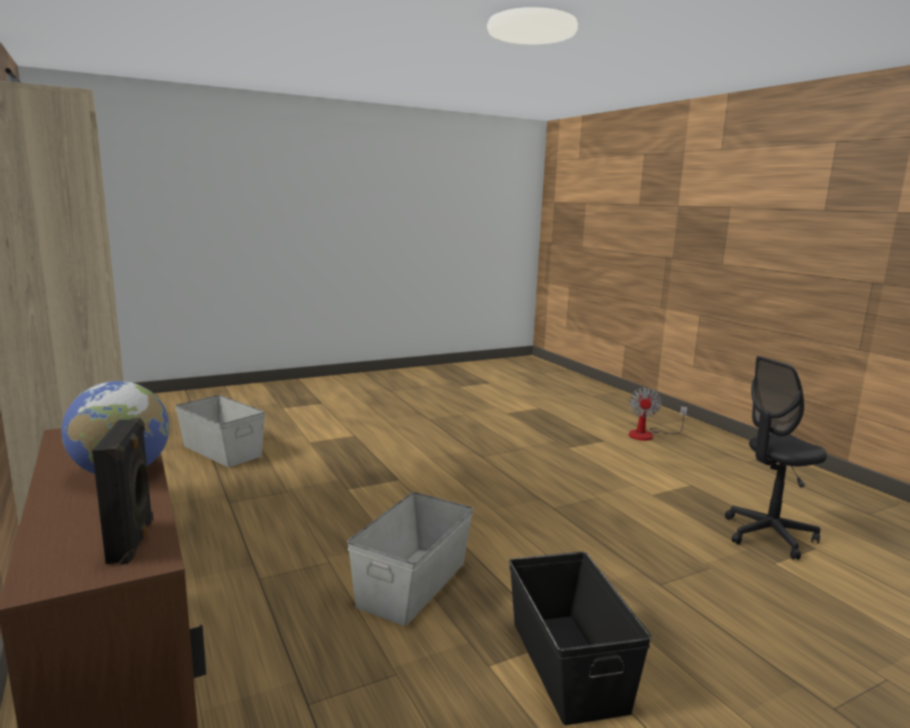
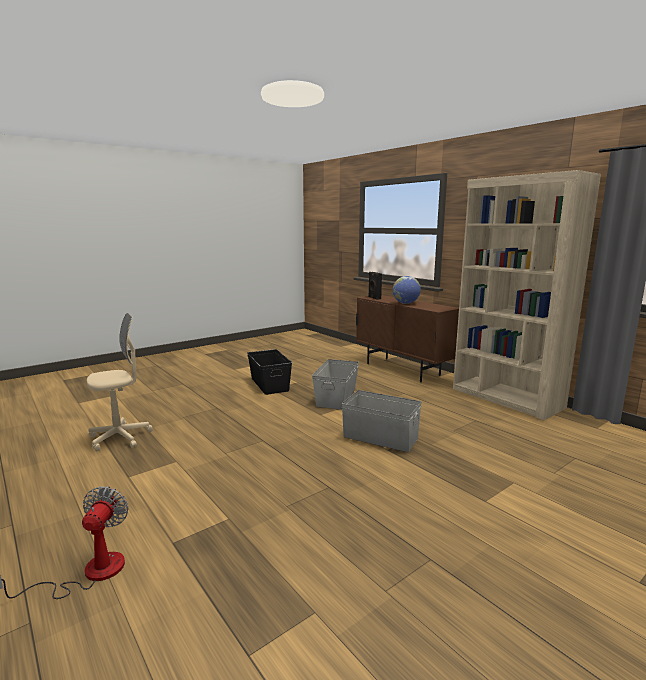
camera: 170 degrees right, 0 degrees up
grey storage box [175,395,265,467] -> grey storage box moved to [342,390,422,452]
black office chair [725,356,827,560] -> beige office chair [87,313,153,451]

